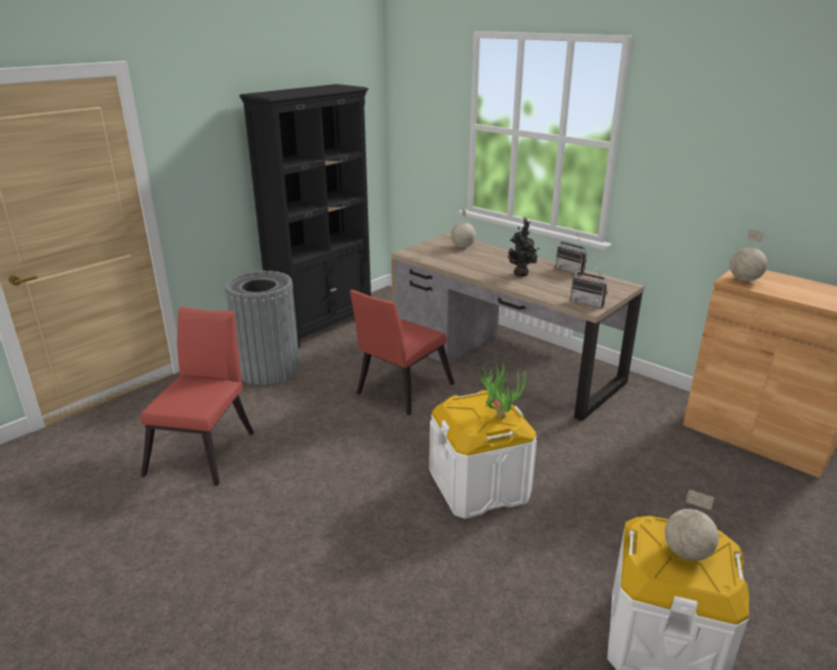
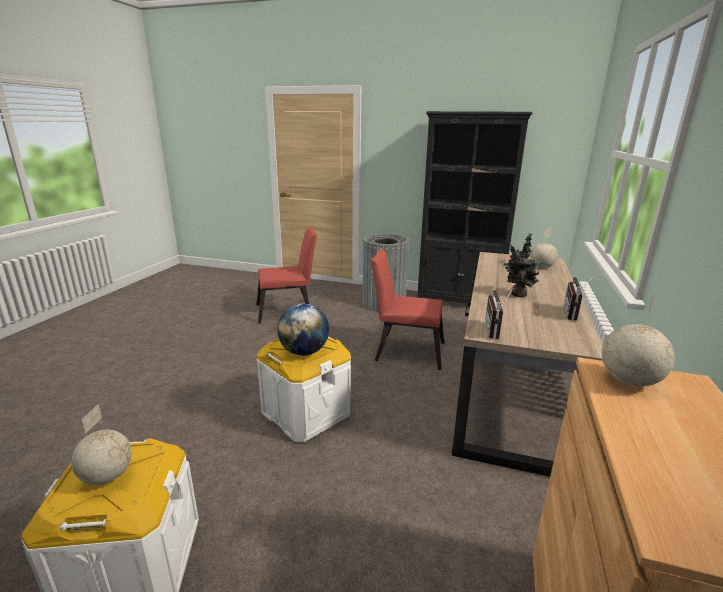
camera: 65 degrees right, 5 degrees down
potted plant [477,363,530,419] -> globe [277,304,329,356]

